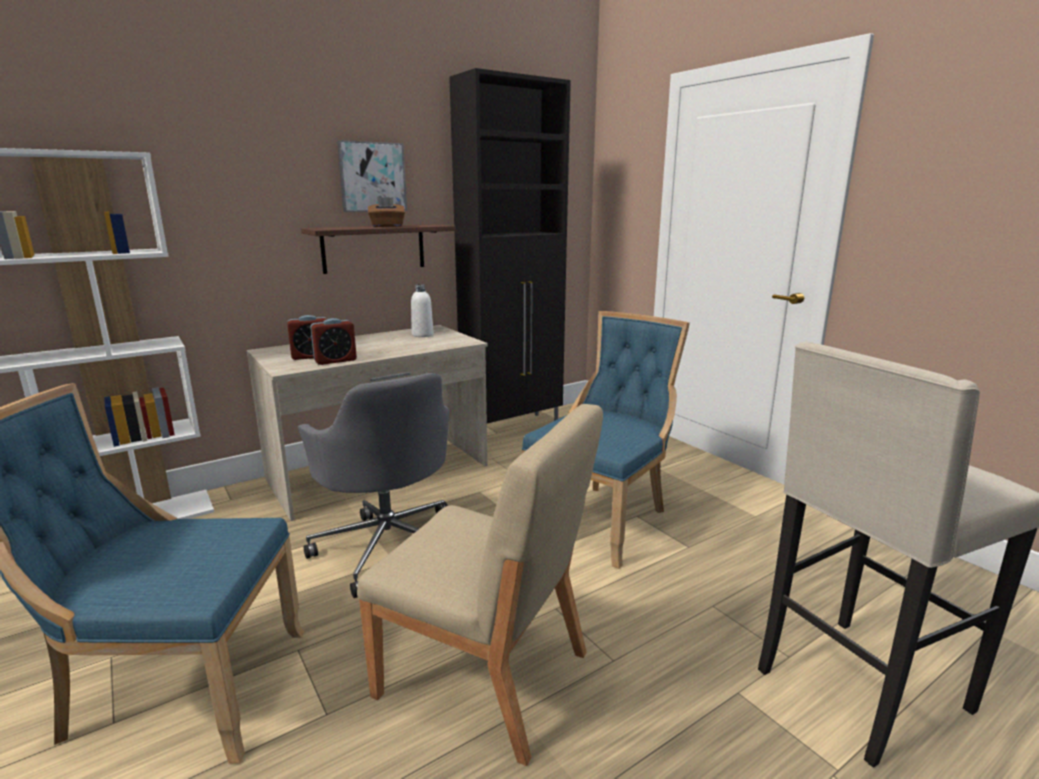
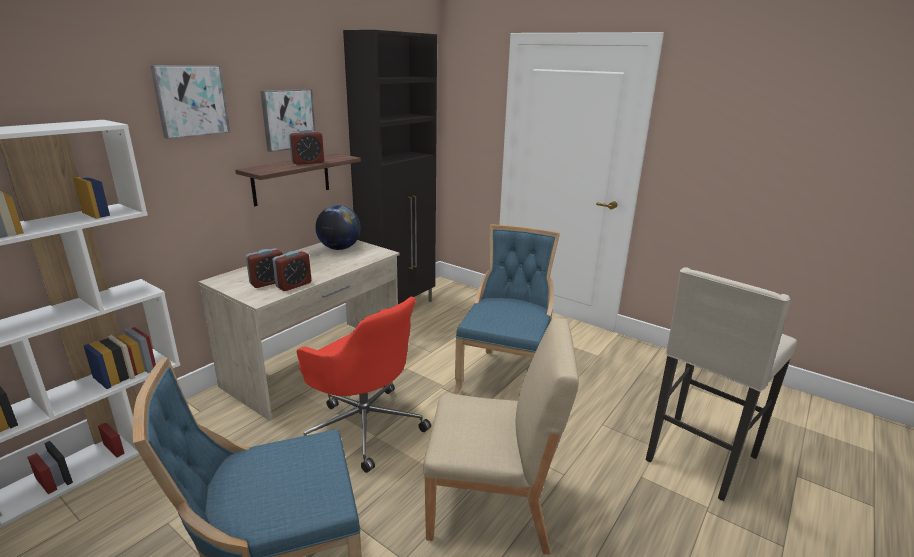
camera: 20 degrees left, 5 degrees up
grey office chair [298,372,449,598] -> red office chair [297,297,431,473]
brown tissue box [368,197,405,227] -> alarm clock [289,129,324,165]
white bottle [411,284,434,337] -> globe [315,205,361,250]
none -> picture [150,65,230,139]

